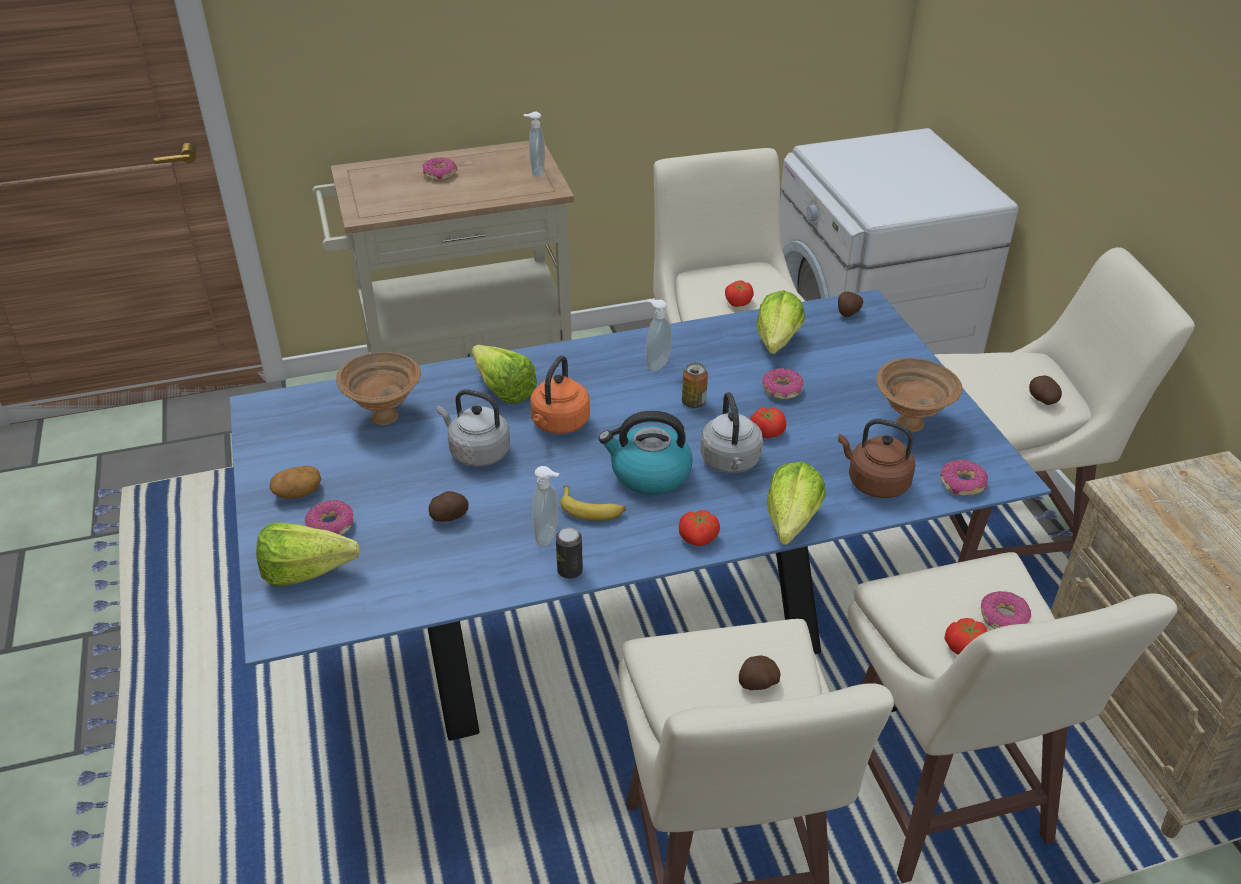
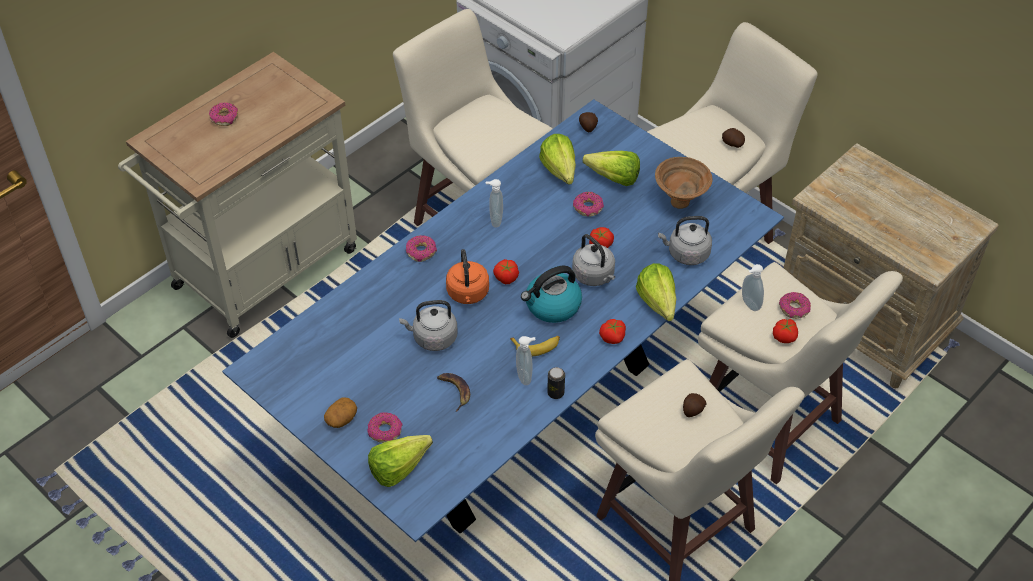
camera: 30 degrees left, 10 degrees up
brown bowl [336,352,421,426] -> none
potato [429,491,469,522] -> banana [437,373,470,412]
lettuce [472,345,537,404] -> lettuce moved to [583,151,640,186]
soap dispenser [524,112,545,177] -> soap dispenser moved to [742,264,764,311]
can [682,363,708,408] -> none
tomato [725,280,754,307] -> tomato moved to [493,259,519,284]
brown kettle [838,419,916,498] -> grey kettle [658,216,712,265]
donut [940,460,988,496] -> donut moved to [406,235,437,262]

